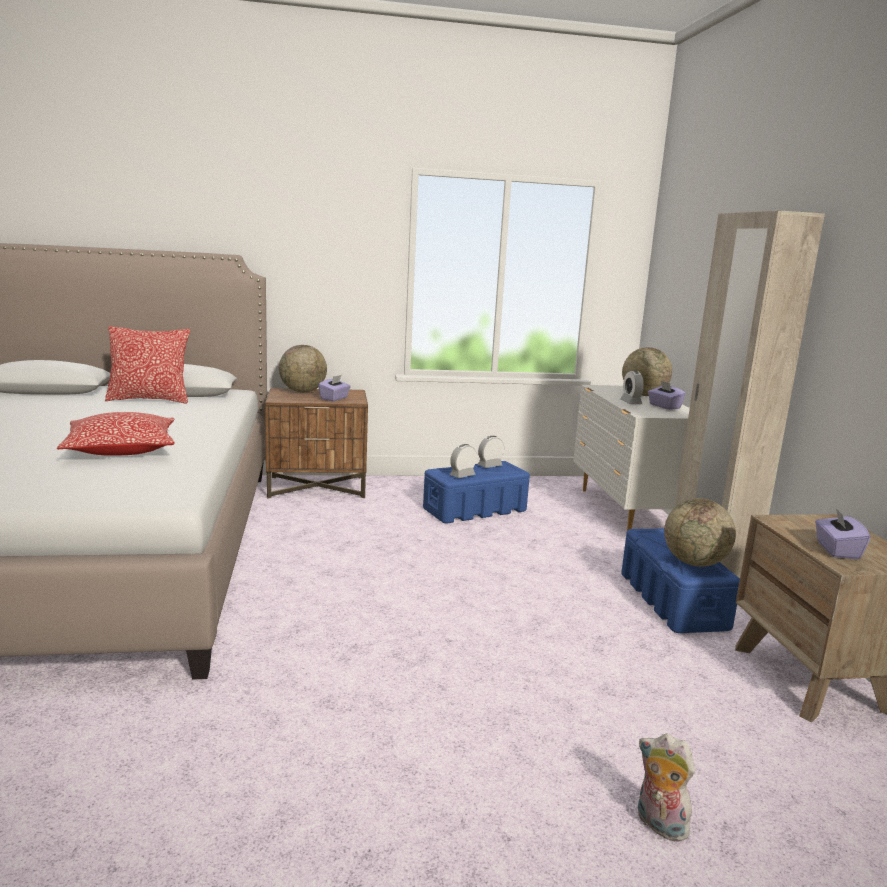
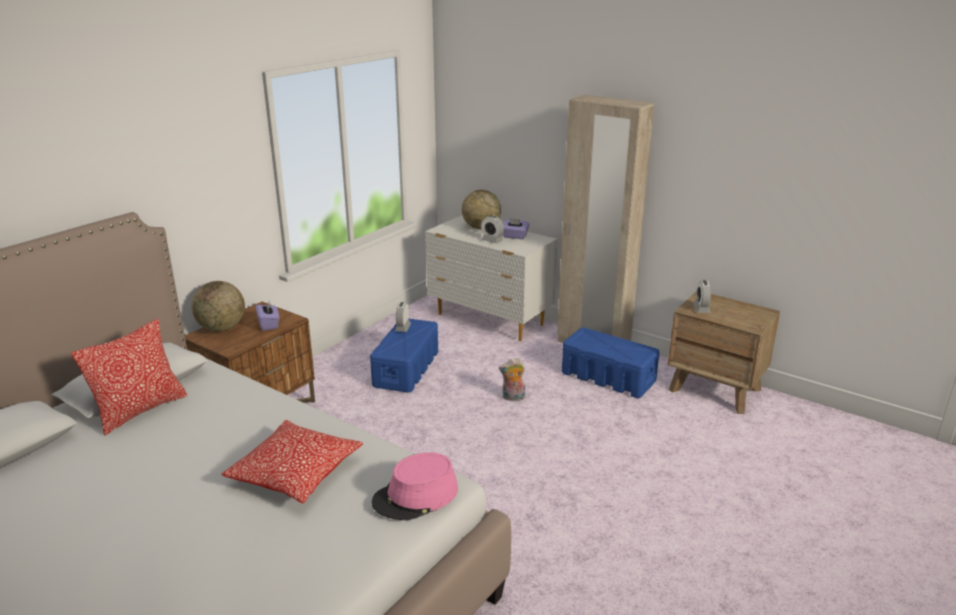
camera: 45 degrees left, 10 degrees up
alarm clock [450,444,477,478] -> alarm clock moved to [693,280,711,313]
plush toy [638,734,695,842] -> plush toy moved to [499,358,526,401]
globe [664,498,736,567] -> none
purple tissue box [815,508,871,560] -> none
none -> pink hat [371,452,458,520]

